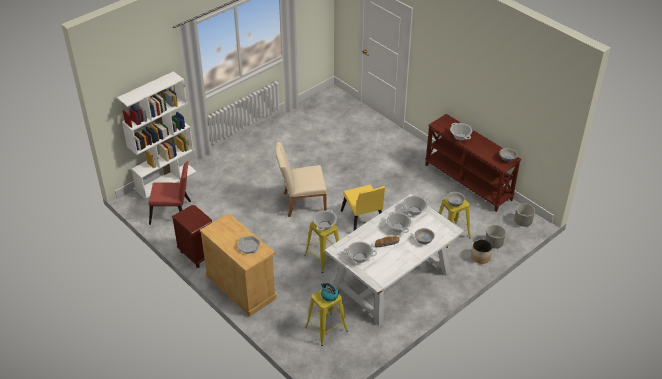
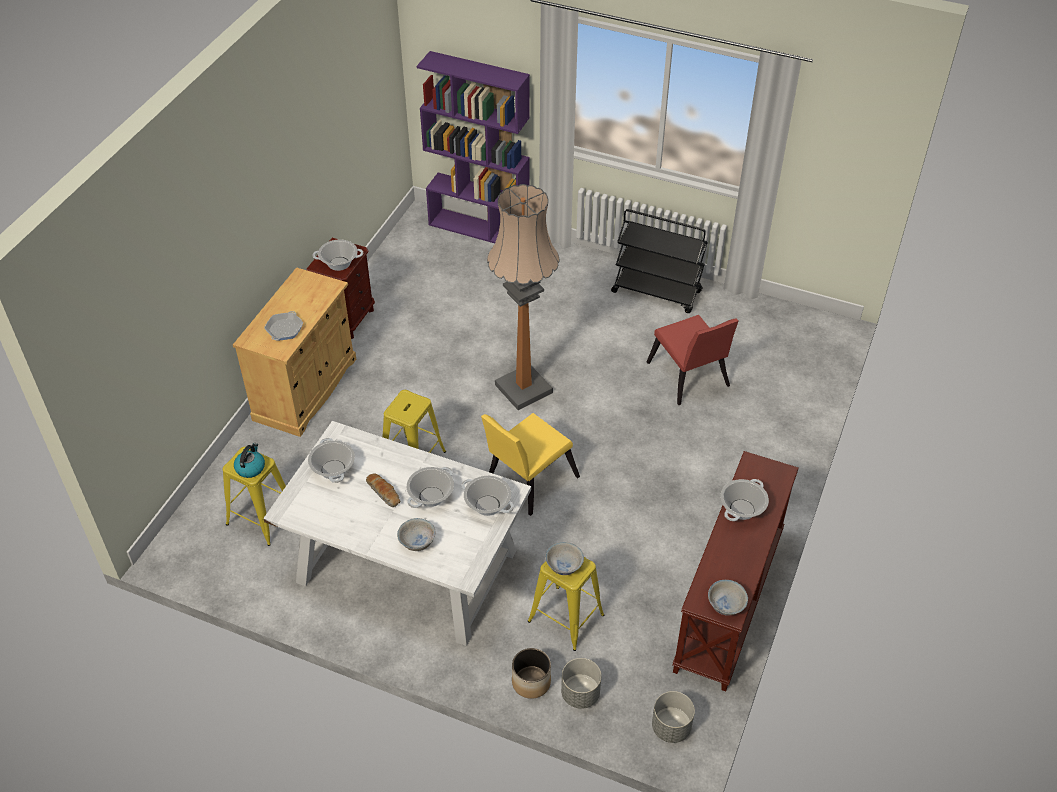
camera: 65 degrees right, 5 degrees up
white bookcase [117,71,197,200] -> purple bookcase [417,51,530,243]
red chair [149,161,191,225] -> red chair moved to [647,315,739,405]
beige chair [275,142,327,217] -> floor lamp [487,184,560,410]
cooking pot [313,209,337,231] -> cooking pot moved to [312,239,363,271]
none -> black cart [611,209,708,313]

